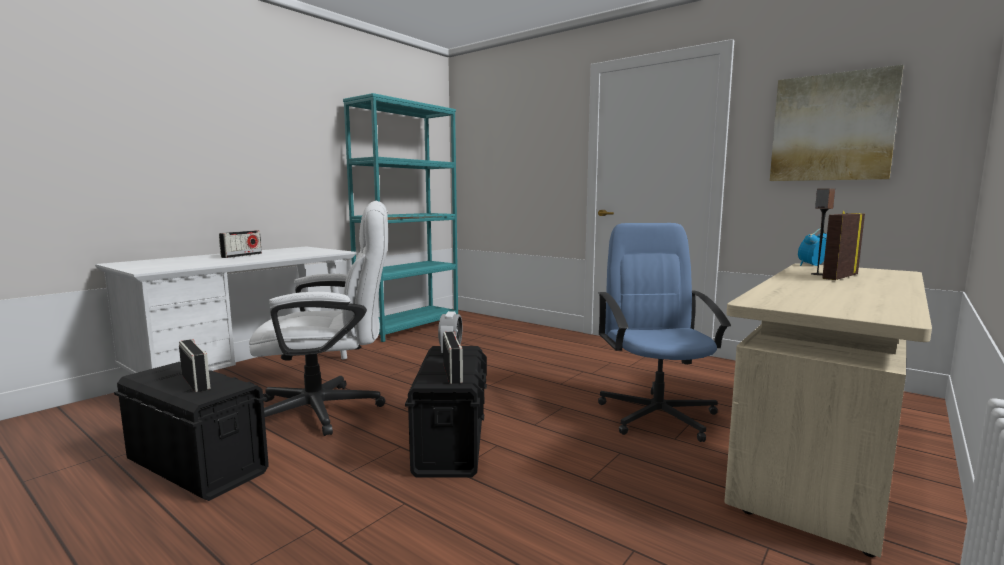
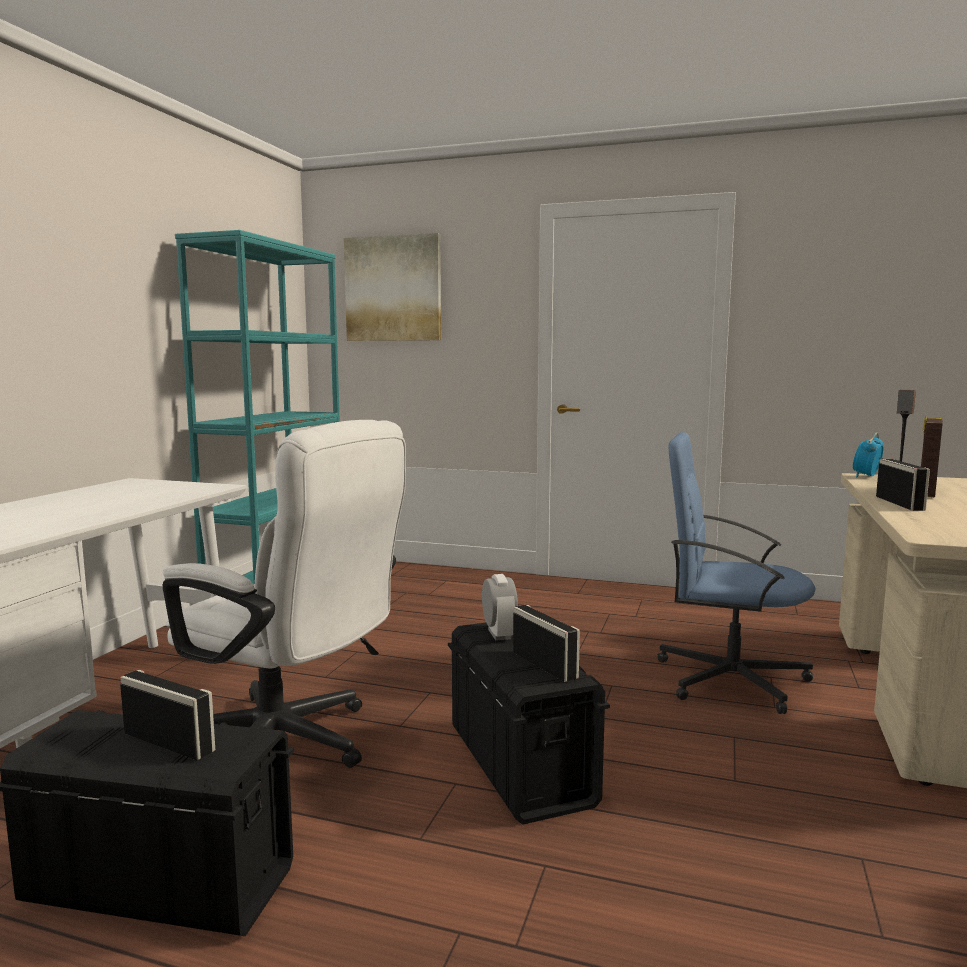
camera: 20 degrees left, 0 degrees up
radio [219,231,262,258] -> radio moved to [876,459,930,511]
white office chair [249,201,388,436] -> white office chair turned 60 degrees clockwise [163,420,406,768]
blue office chair [598,223,731,442] -> blue office chair turned 45 degrees counterclockwise [657,432,816,714]
picture [770,65,903,181] -> picture moved to [344,233,441,341]

